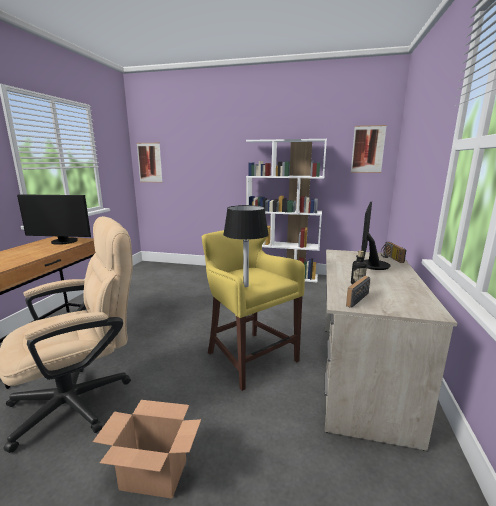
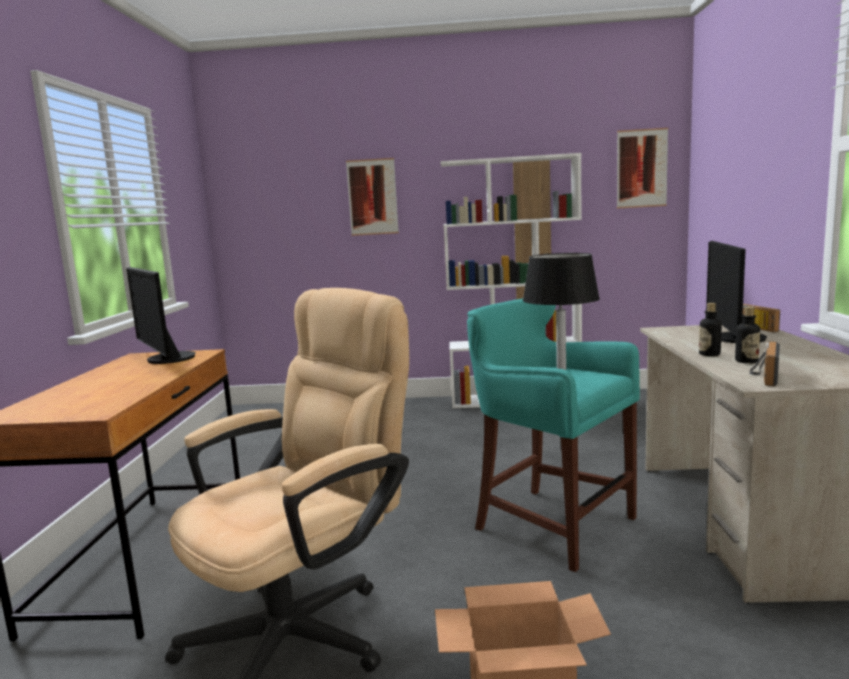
camera: 10 degrees left, 5 degrees down
monitor [17,194,91,245] -> monitor turned 60 degrees clockwise [126,267,196,364]
picture [136,143,163,183] -> picture moved to [346,158,399,236]
yellow stool [202,227,305,391] -> turquoise stool [467,298,640,572]
none -> bottle [699,303,722,356]

